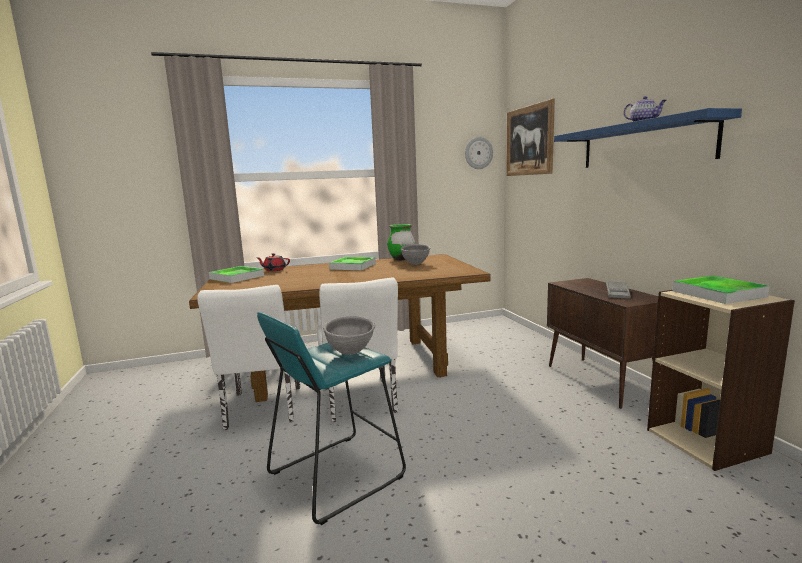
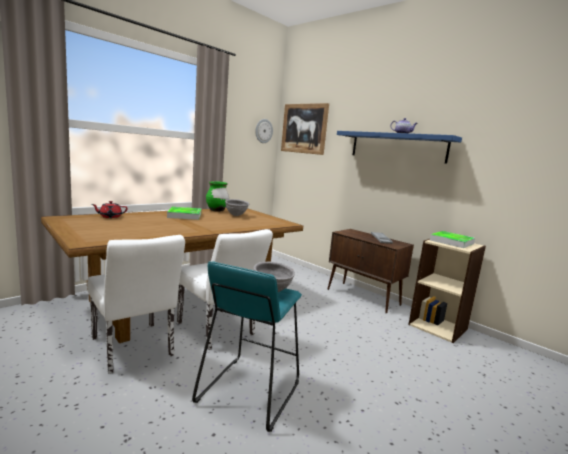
camera: 30 degrees left, 0 degrees up
tray [209,266,264,283] -> none

